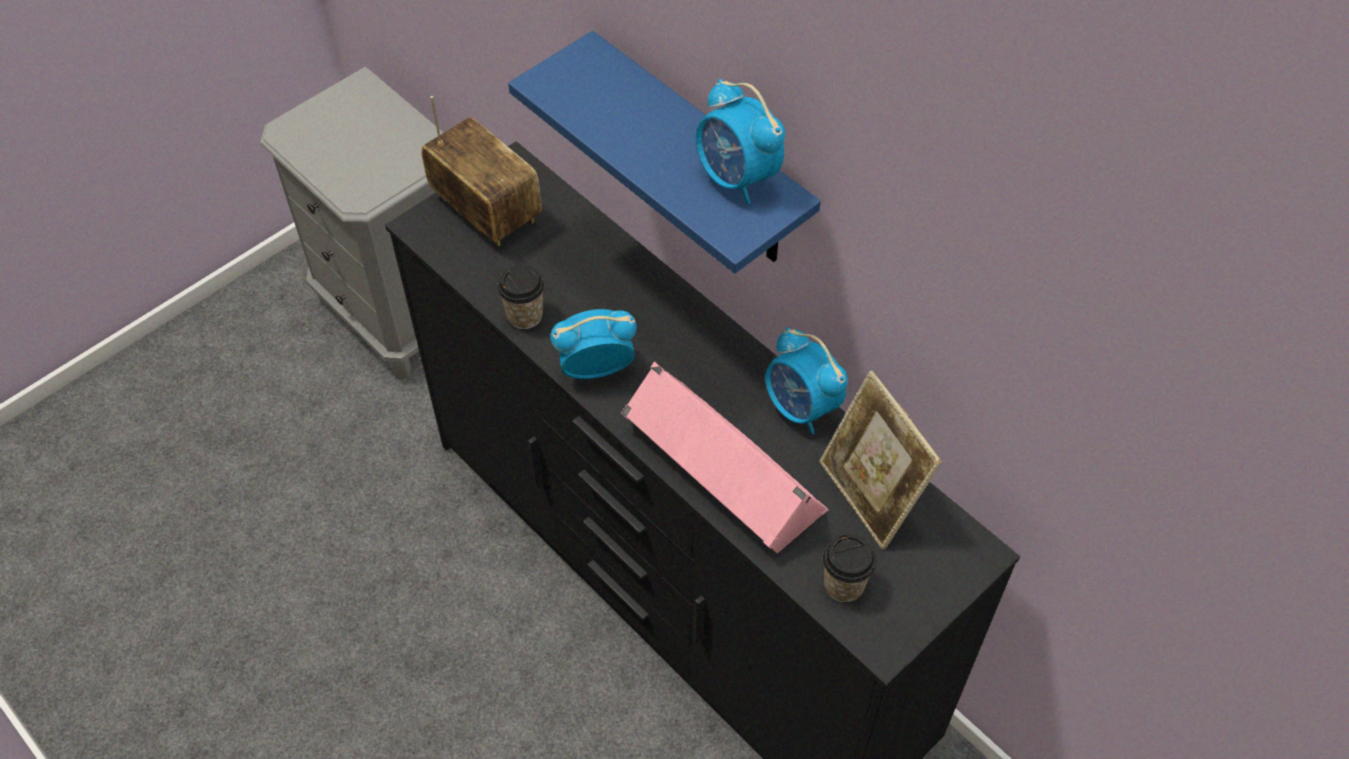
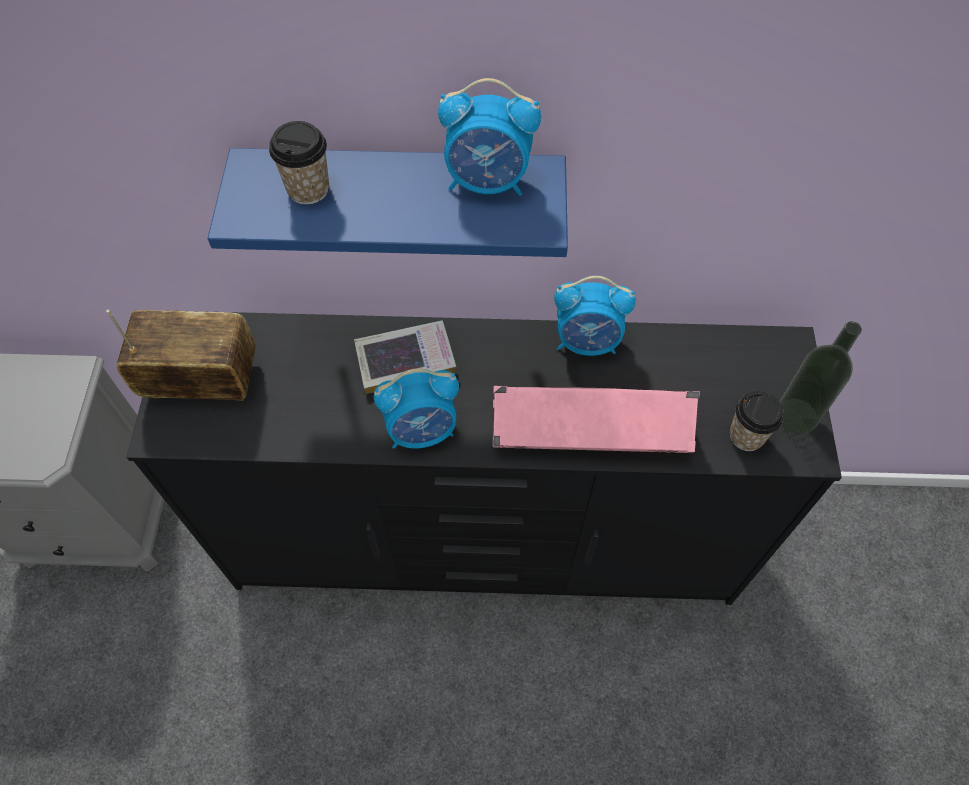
camera: 45 degrees left, 5 degrees up
cup [497,264,544,329] -> cup moved to [269,121,329,205]
alarm clock [550,309,637,379] -> alarm clock turned 135 degrees counterclockwise [374,368,459,449]
picture frame [819,371,942,550] -> none
none -> book [354,320,456,394]
none -> bottle [779,321,862,434]

